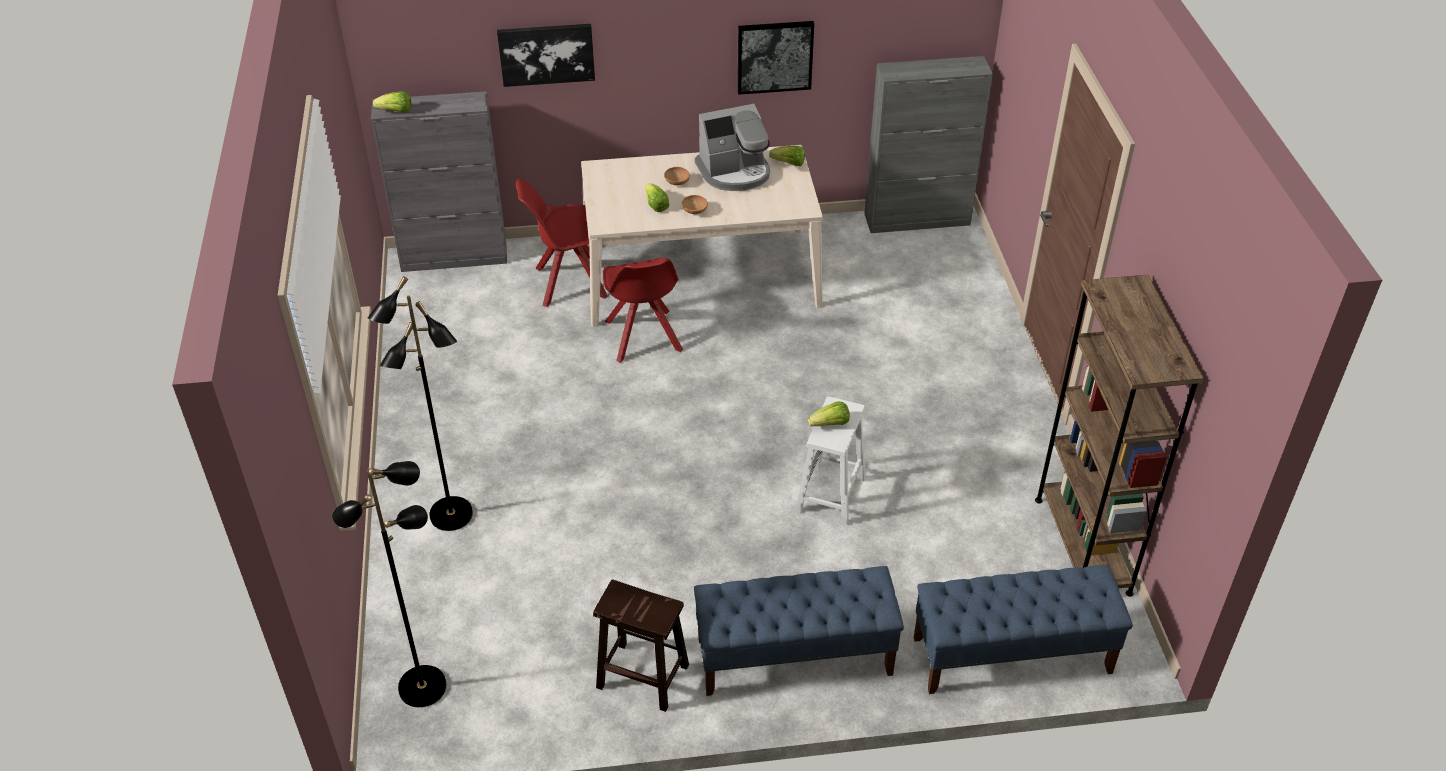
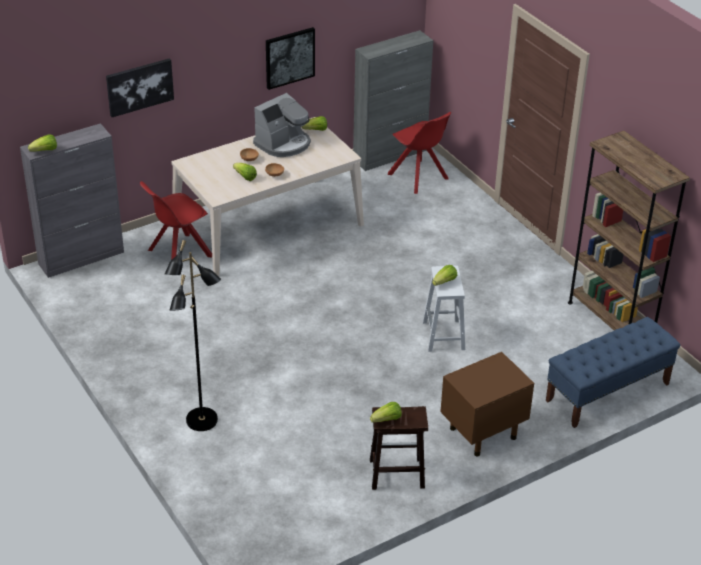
camera: 25 degrees left, 5 degrees down
black floor lamp [332,461,446,707] -> none
red chair [603,258,683,363] -> red chair moved to [388,112,451,194]
blue bench [694,566,904,696] -> brown nightstand [440,352,534,456]
none -> lettuce [370,402,402,422]

